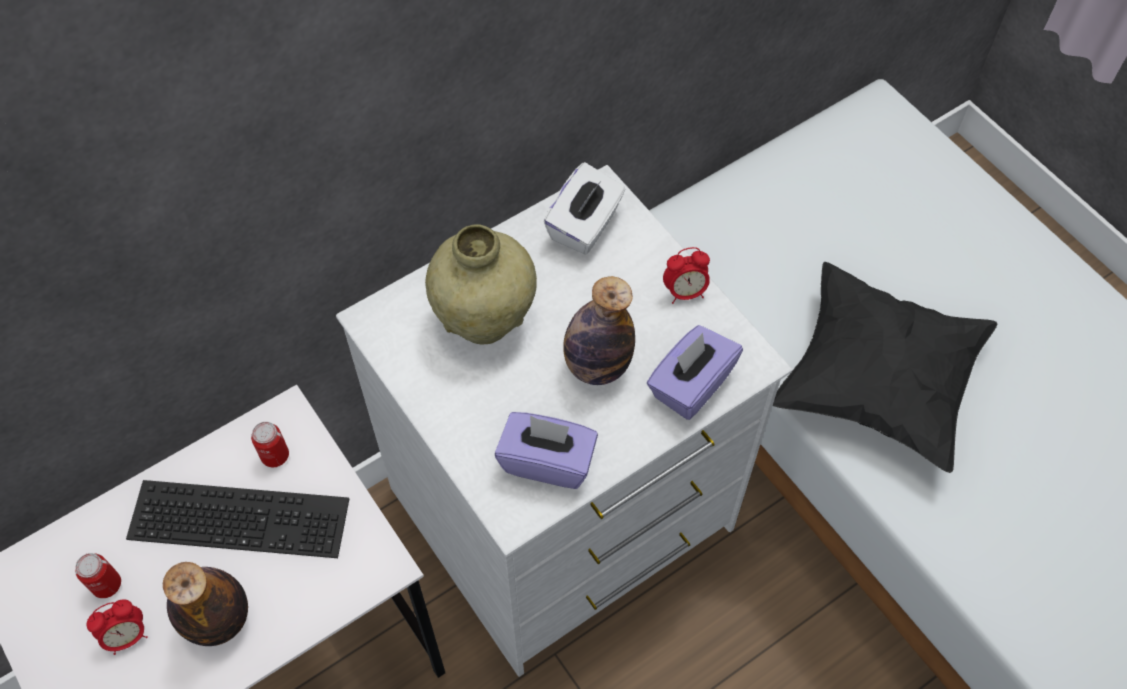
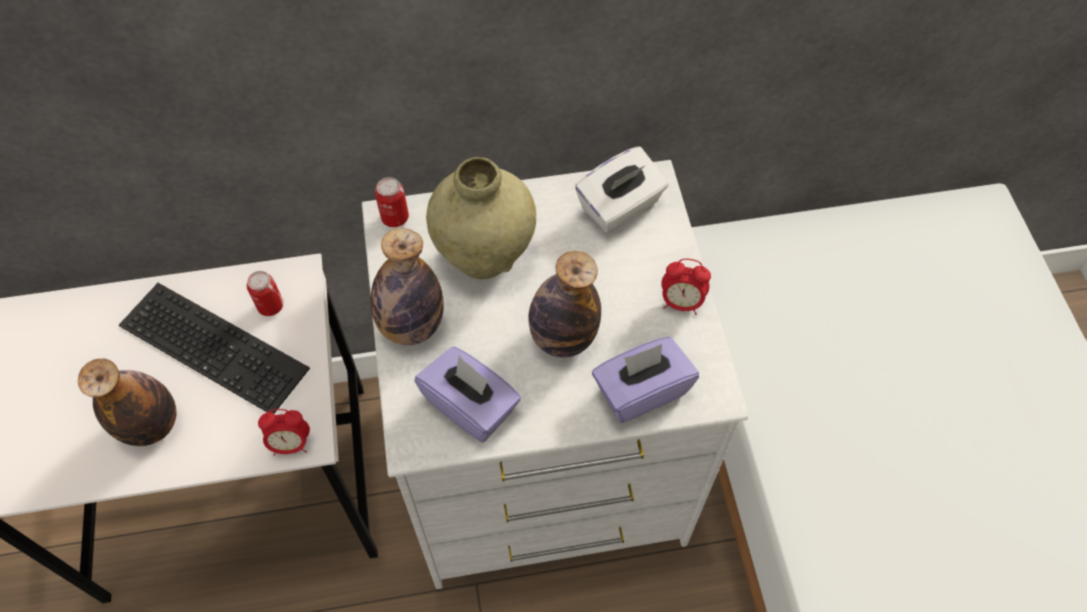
camera: 25 degrees right, 0 degrees up
can [75,553,121,598] -> can moved to [375,177,409,227]
alarm clock [86,599,148,655] -> alarm clock moved to [258,409,310,456]
black pillow [773,262,997,473] -> none
none -> bottle [371,228,444,345]

